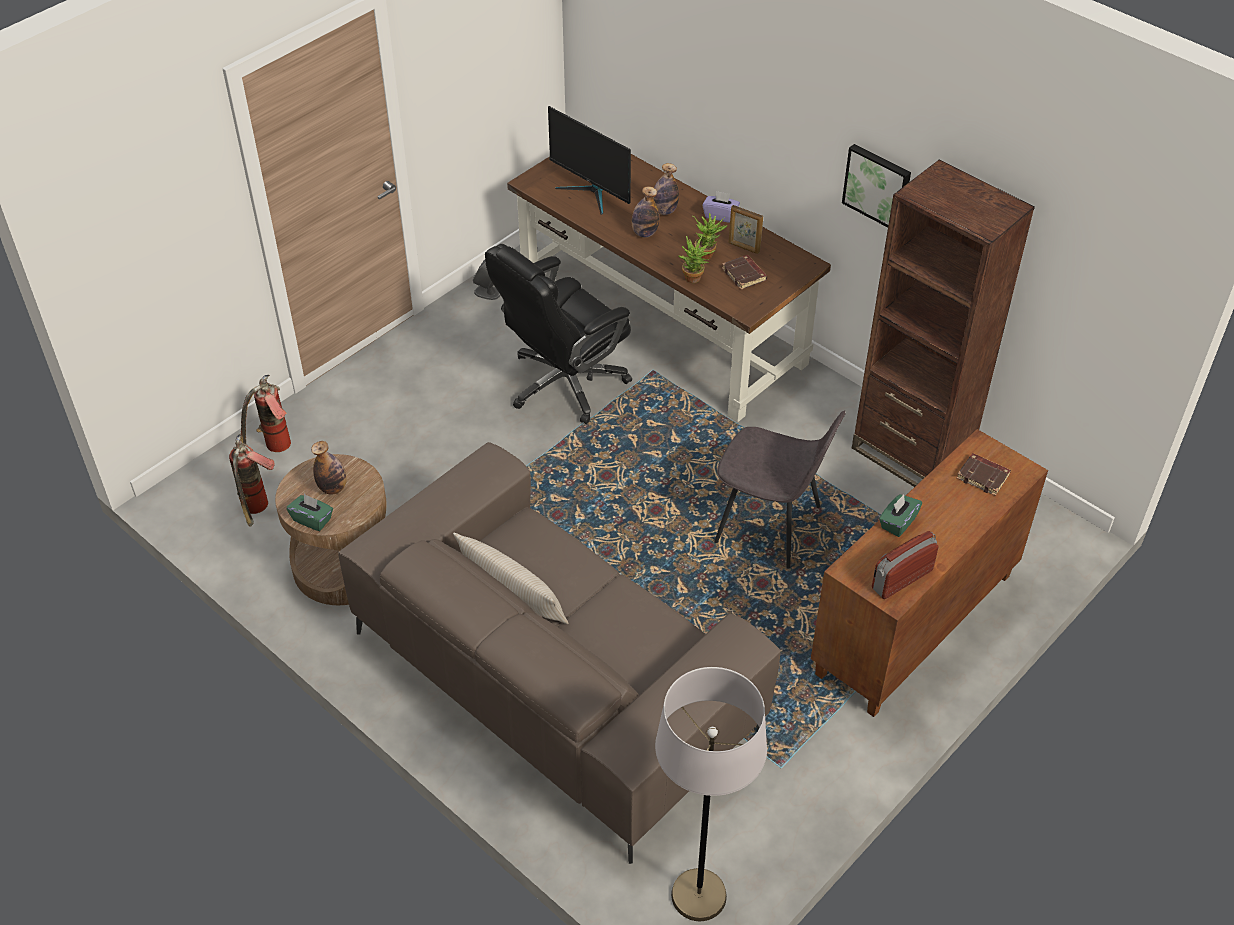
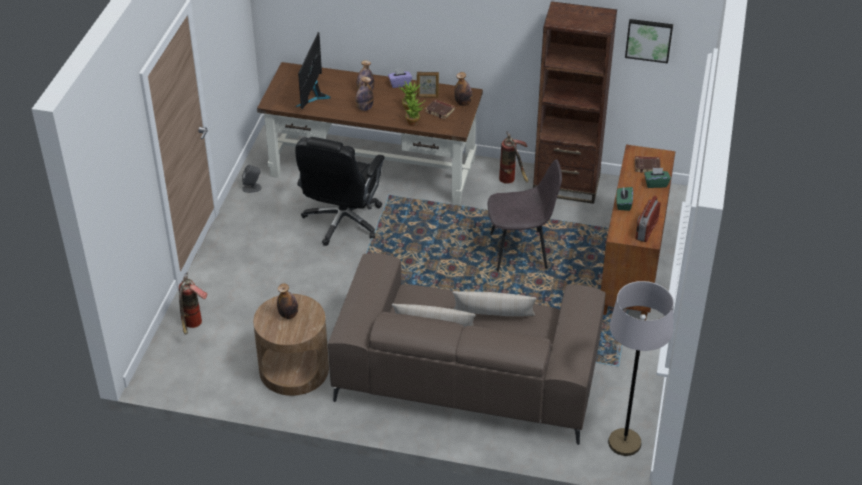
camera: 30 degrees left, 5 degrees down
fire extinguisher [229,434,275,527] -> fire extinguisher moved to [499,131,529,184]
green tissue box [287,494,333,531] -> green tissue box moved to [644,168,671,188]
monitor [548,106,631,215] -> monitor turned 90 degrees clockwise [295,32,331,109]
picture [842,144,911,227] -> picture moved to [625,19,673,63]
none -> beige pillow [452,291,537,316]
none -> bottle [454,72,472,106]

